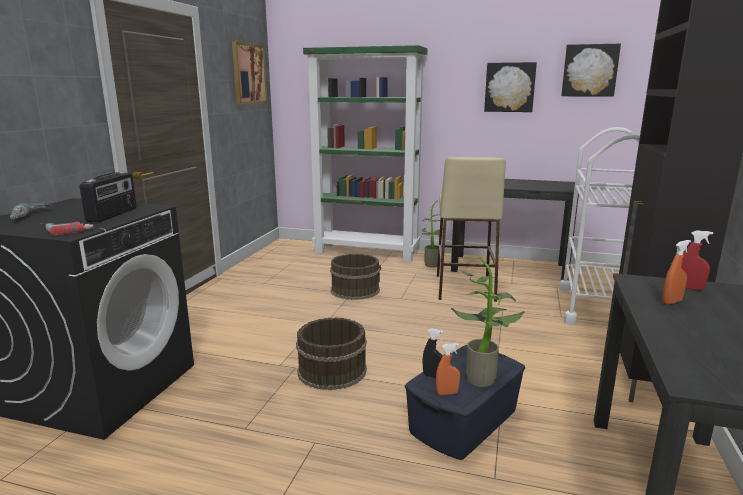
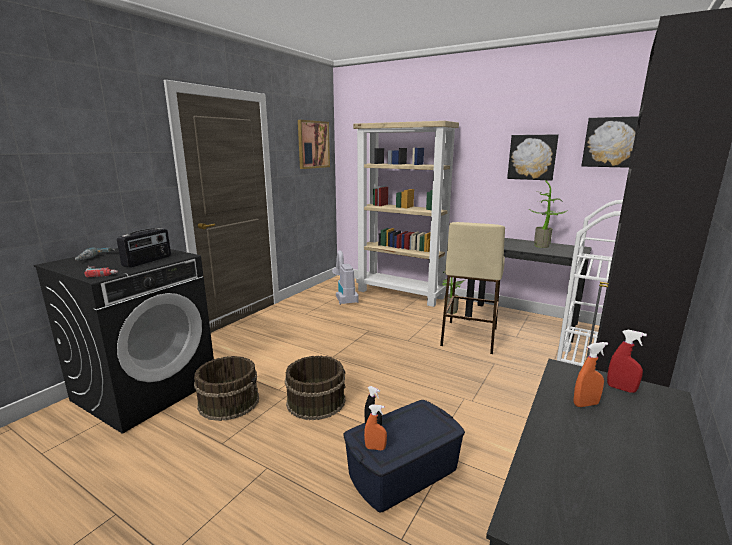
camera: 15 degrees right, 0 degrees up
green bookcase [303,45,427,262] -> beige bookcase [353,121,459,307]
brown bucket [330,254,381,300] -> brown bucket moved to [194,356,259,421]
potted plant [451,257,525,387] -> potted plant moved to [529,181,566,248]
none -> vacuum cleaner [332,250,359,305]

